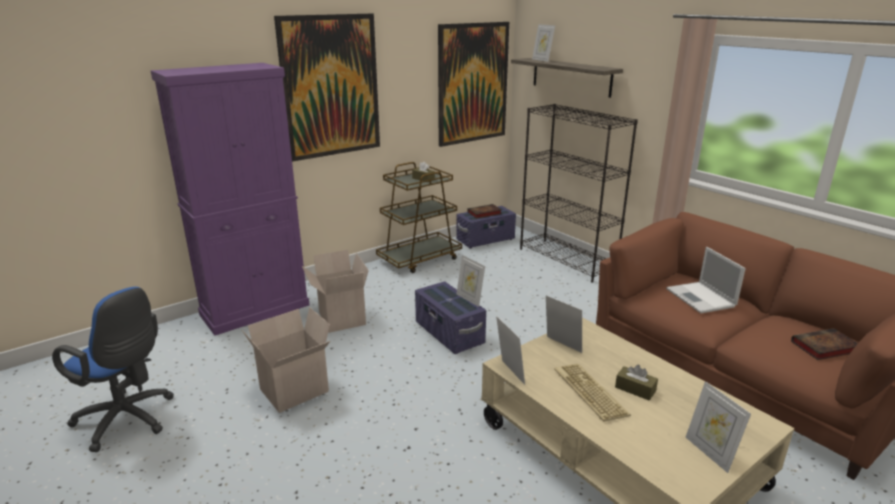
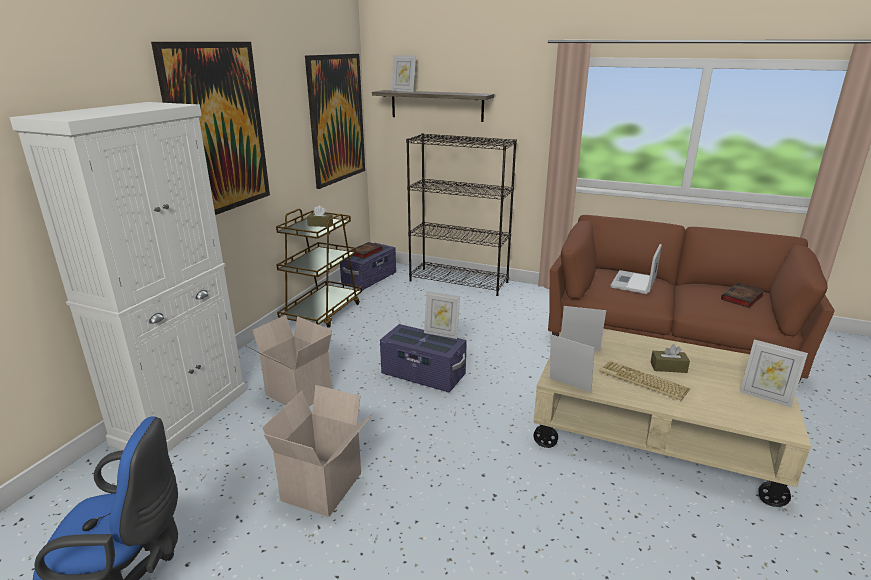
camera: 30 degrees left, 0 degrees up
purple cabinet [151,63,309,336] -> white cabinet [10,102,246,452]
laptop [666,247,746,313] -> laptop turned 75 degrees clockwise [610,244,662,294]

